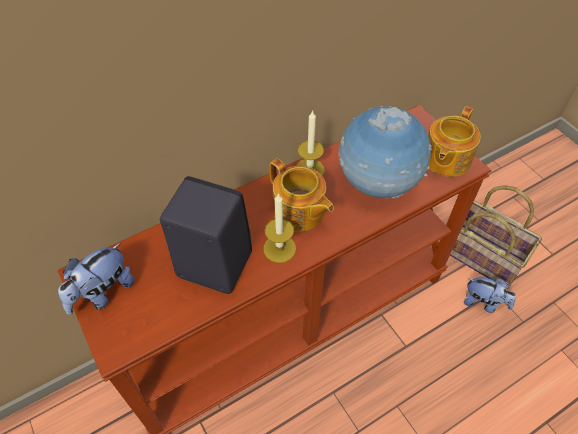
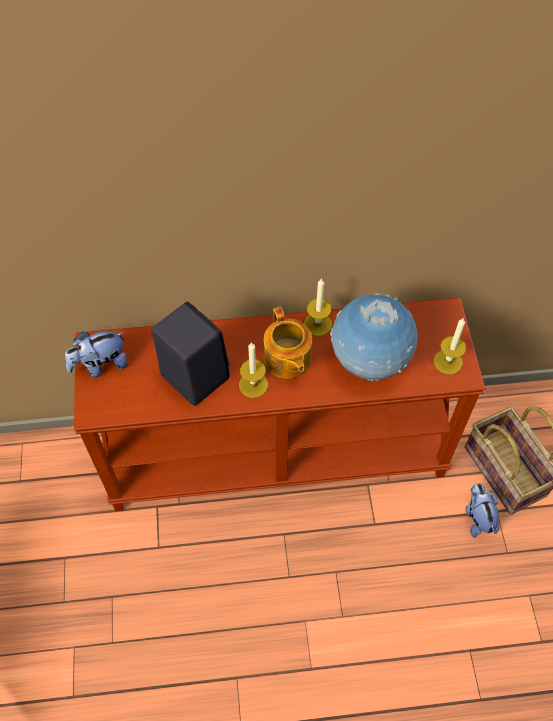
camera: 25 degrees right, 5 degrees up
teapot [428,106,481,177] -> candle [434,317,466,374]
plush toy [464,277,516,313] -> plush toy turned 150 degrees counterclockwise [465,483,499,538]

